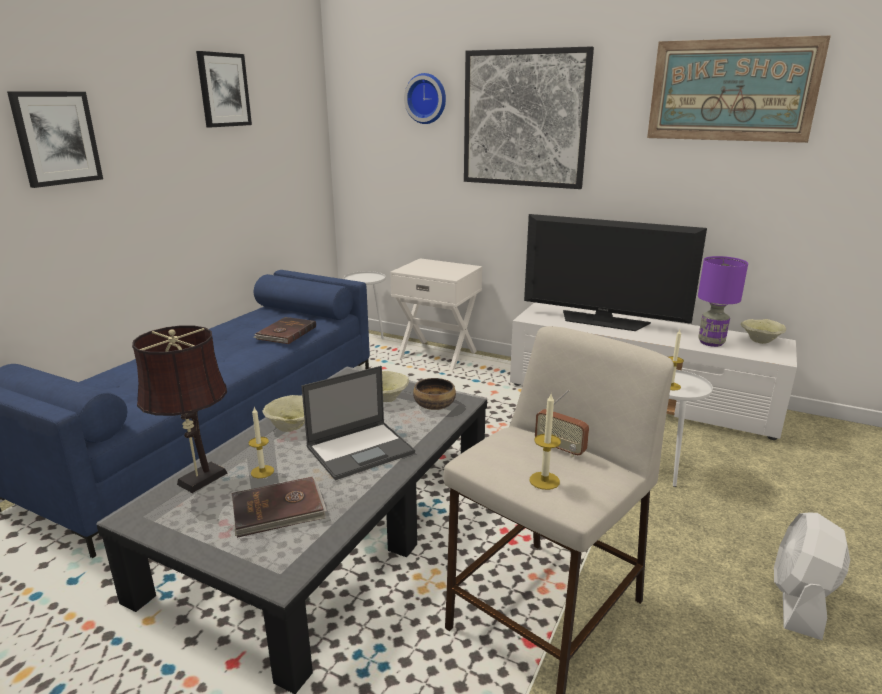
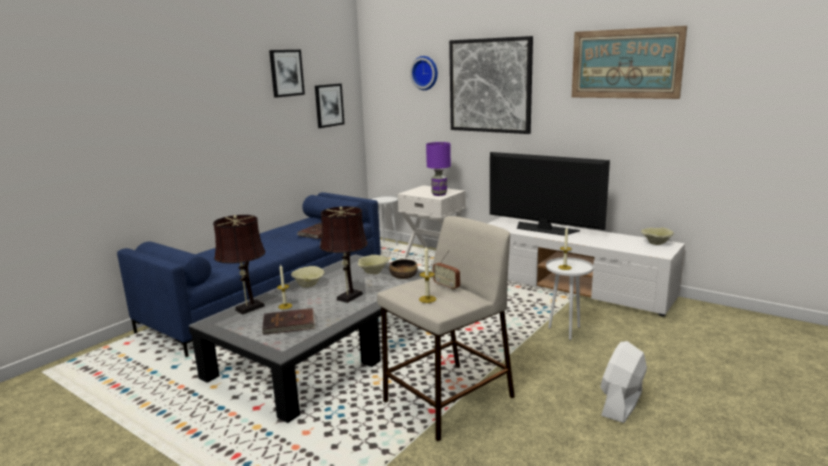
camera: 10 degrees right, 5 degrees down
picture [7,91,103,188] -> picture moved to [315,84,345,128]
laptop [301,366,415,480] -> brown table lamp [320,206,368,303]
purple table lamp [698,256,748,347] -> purple table lamp moved to [426,142,451,196]

